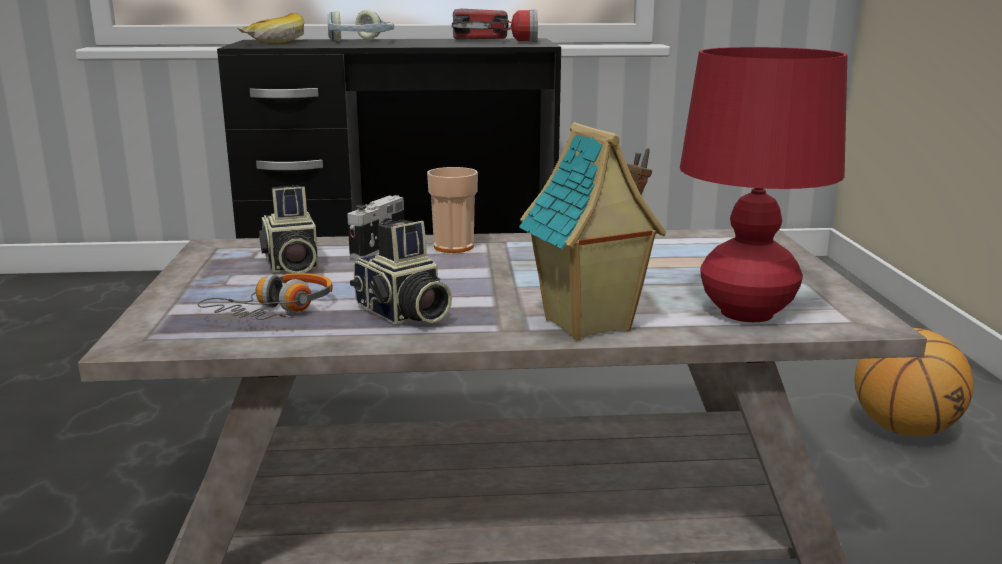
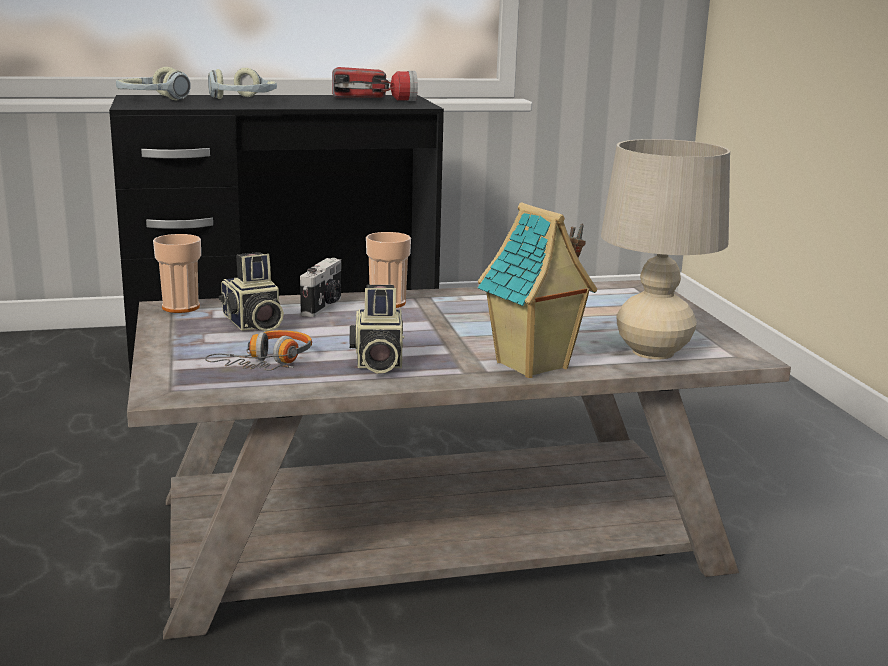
camera: 10 degrees left, 0 degrees up
banana [238,13,304,43] -> headphones [116,67,190,100]
camera [350,220,452,324] -> camera turned 45 degrees clockwise [349,285,404,373]
red table lamp [680,47,847,322] -> beige table lamp [601,139,730,359]
basketball [855,328,973,436] -> none
none -> cup [153,234,201,313]

